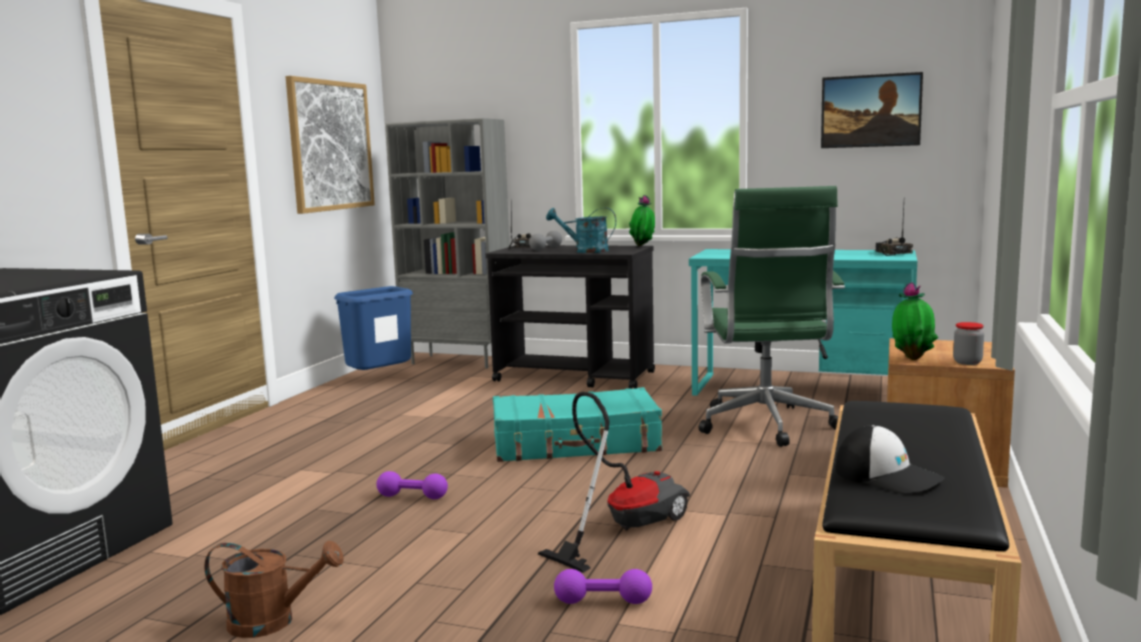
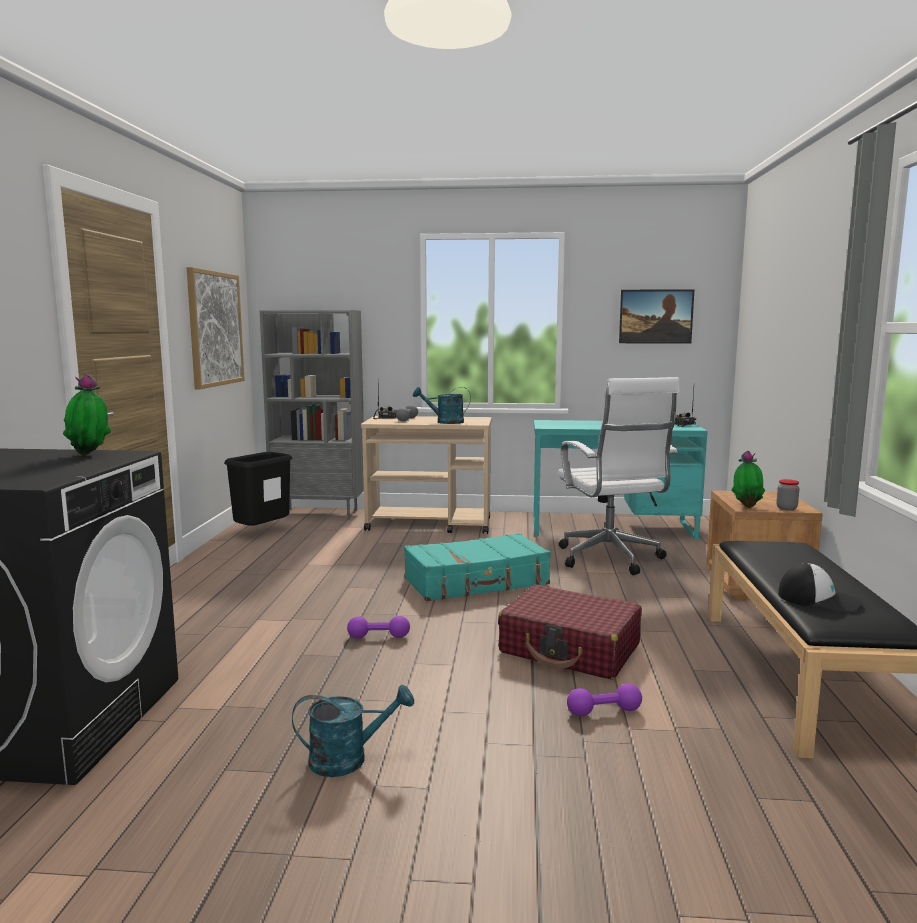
camera: 15 degrees left, 0 degrees up
brown watering can [204,541,344,638] -> turquoise watering can [292,685,414,777]
blue trash can [334,286,413,370] -> black trash can [224,452,292,526]
black cart [485,245,655,389] -> beige cart [361,416,492,534]
vacuum cleaner [538,391,690,573] -> red suitcase [498,584,642,680]
potted plant [629,195,655,246] -> potted plant moved to [63,374,111,455]
green office chair [699,186,845,447] -> white office chair [558,377,680,575]

